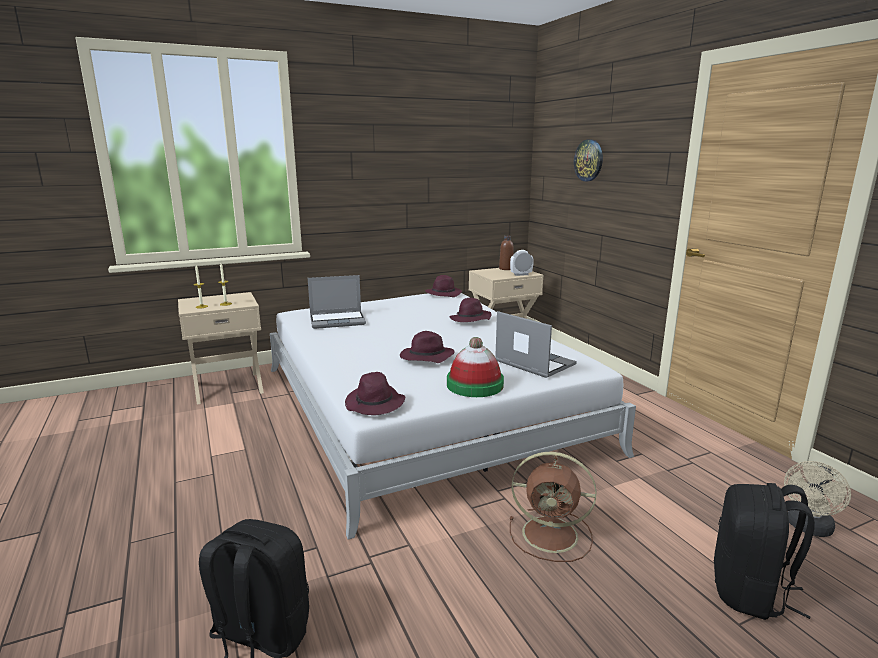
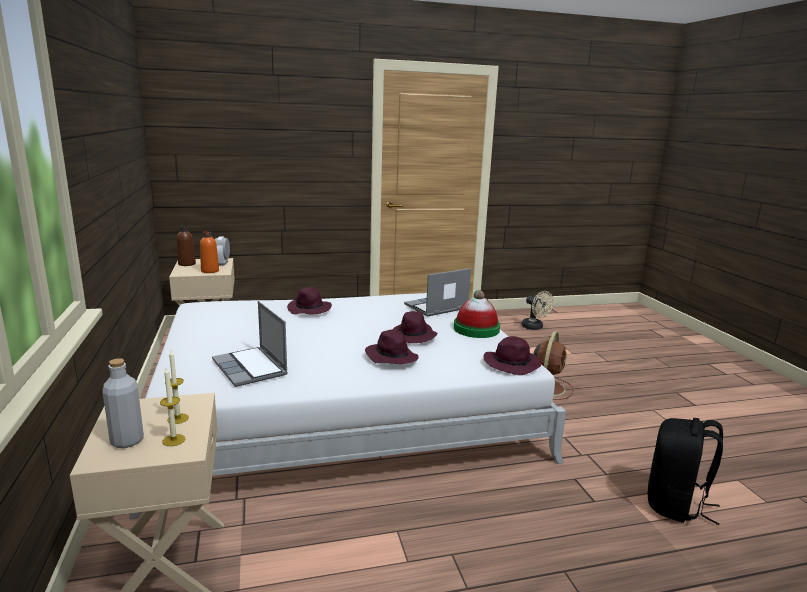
camera: 80 degrees left, 0 degrees up
laptop [308,275,366,329] -> laptop turned 150 degrees clockwise [212,301,288,387]
purple hat [425,275,462,297] -> purple hat moved to [365,329,418,364]
wall clock [574,139,603,181] -> none
black backpack [714,483,815,620] -> none
none -> grey bottle [103,358,144,448]
none -> orange bottle [200,231,219,273]

